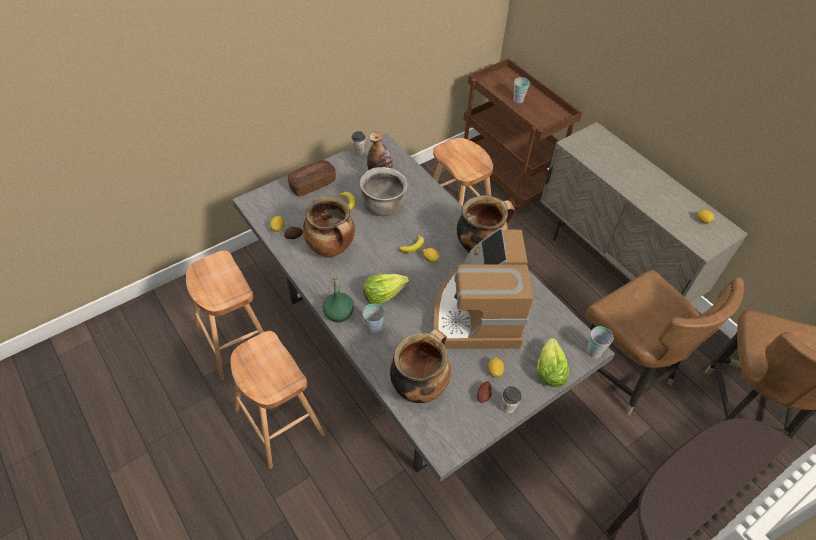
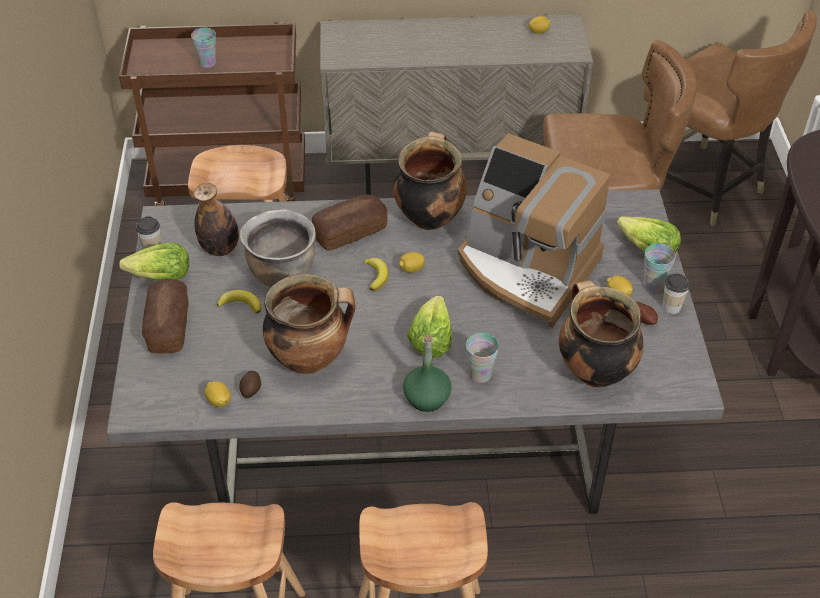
camera: 55 degrees left, 5 degrees down
cup [587,326,614,358] -> cup moved to [644,244,676,291]
none -> lettuce [119,243,189,281]
none -> bread [312,195,388,250]

